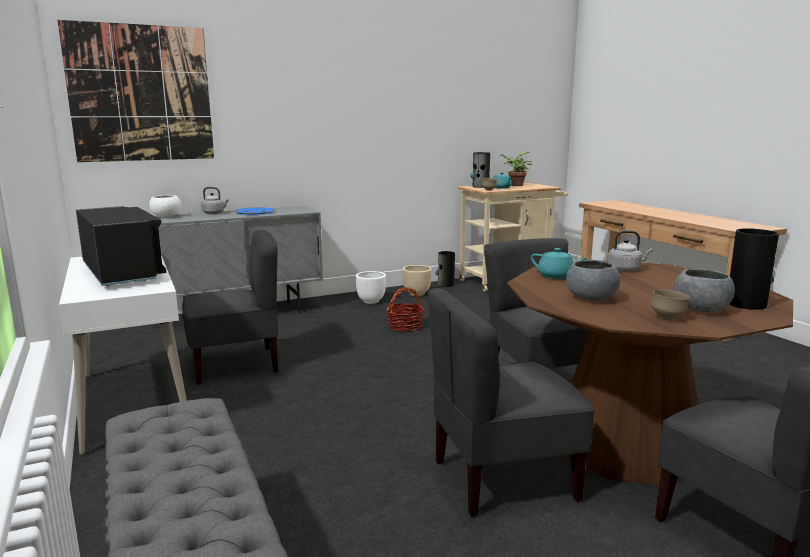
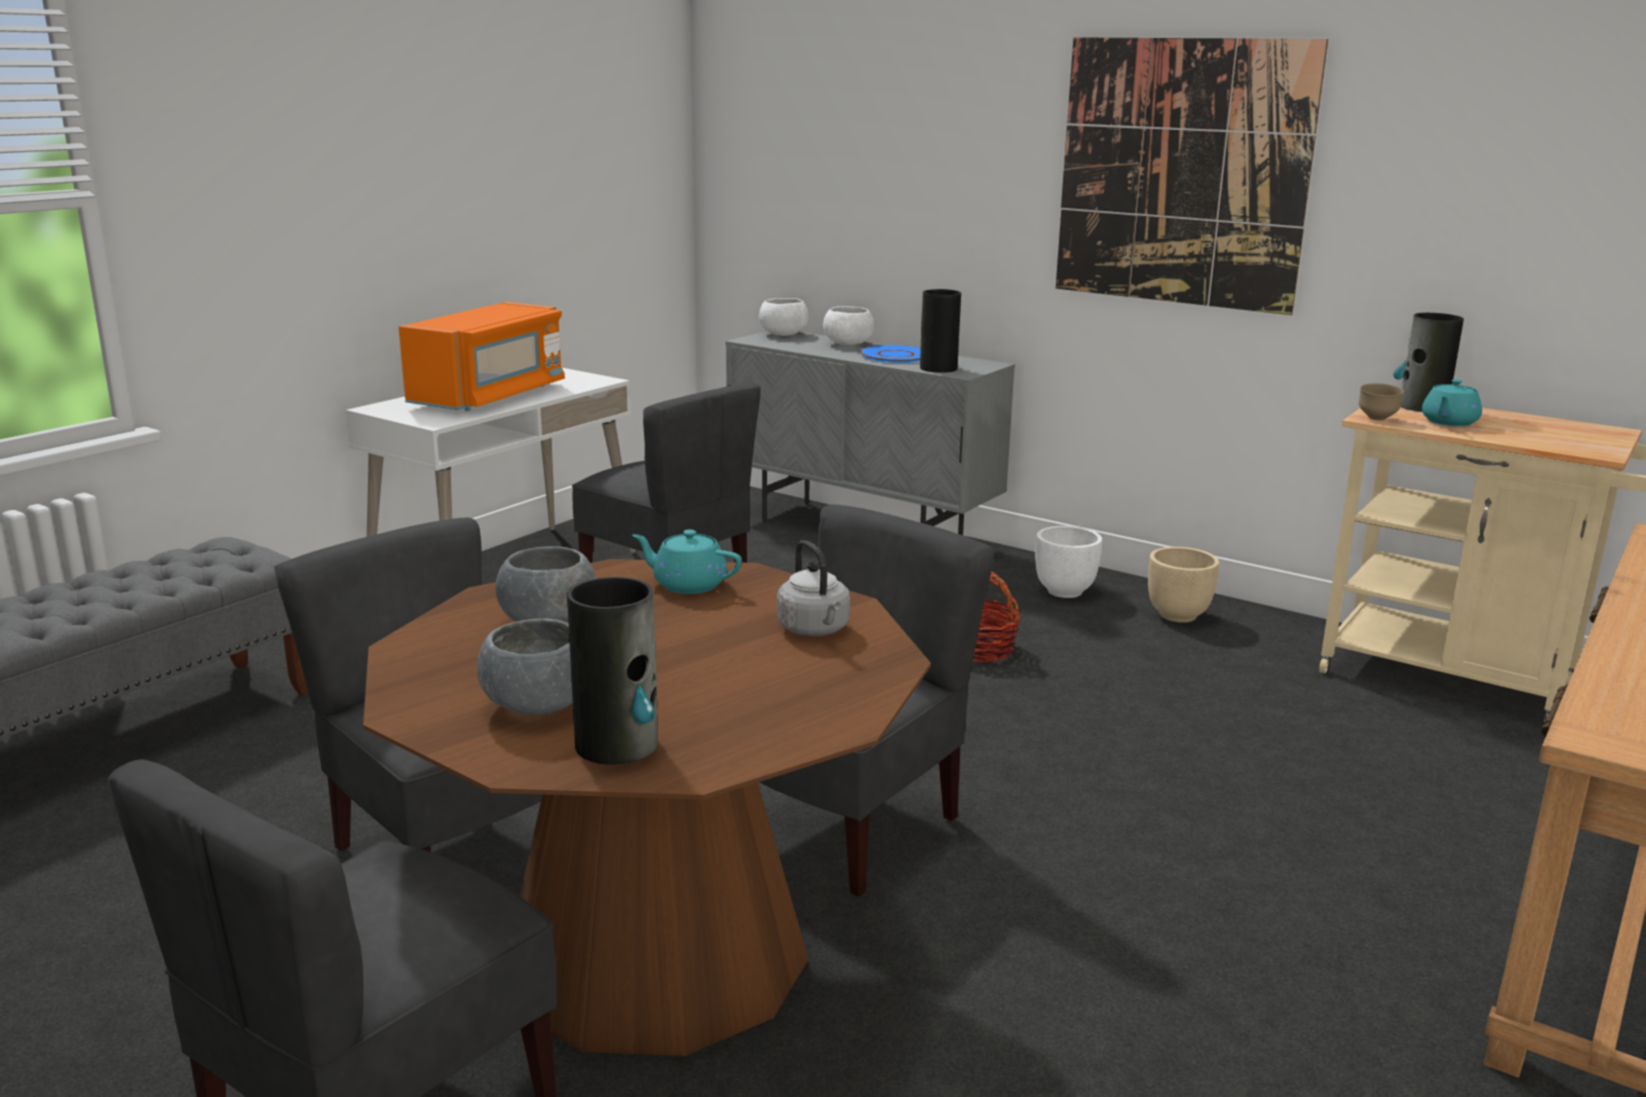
camera: 60 degrees right, 5 degrees up
picture [58,20,214,162] -> picture moved to [1056,37,1328,315]
black microwave [76,206,166,286] -> orange microwave [399,302,565,411]
grey kettle [201,187,229,214] -> white bowl [823,306,874,345]
vase [435,251,455,287] -> vase moved to [920,289,961,373]
potted plant [502,152,532,186] -> none
turquoise teapot [531,248,588,279] -> turquoise teapot turned 105 degrees clockwise [632,529,742,594]
brown bowl [651,289,690,320] -> none

